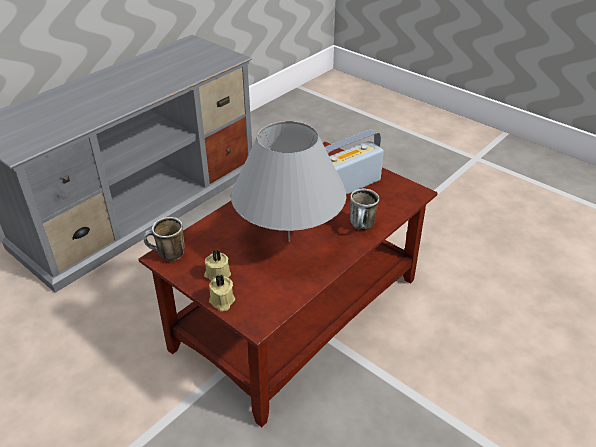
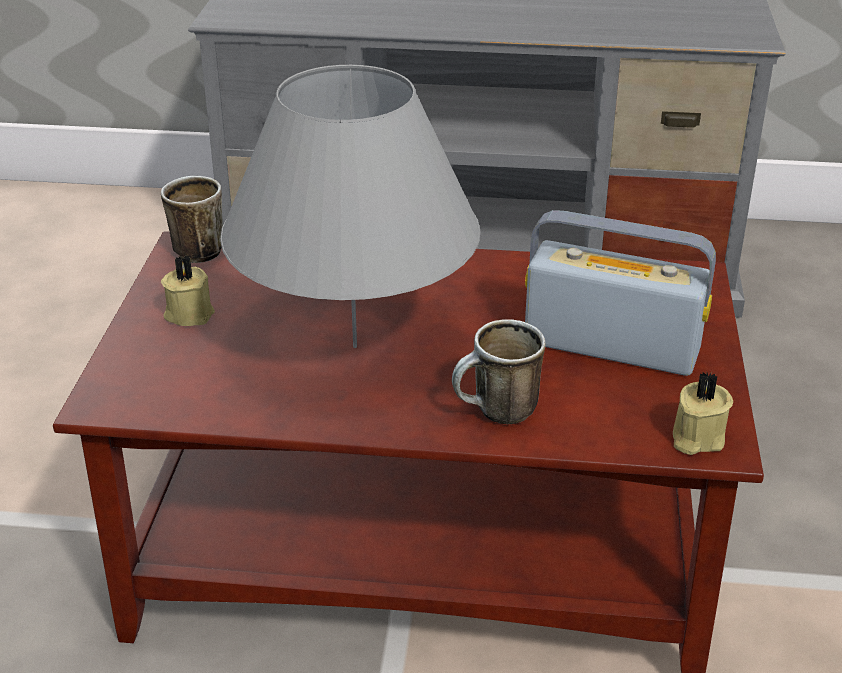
camera: 55 degrees right, 5 degrees down
beige candle [209,274,235,311] -> beige candle moved to [673,372,733,455]

